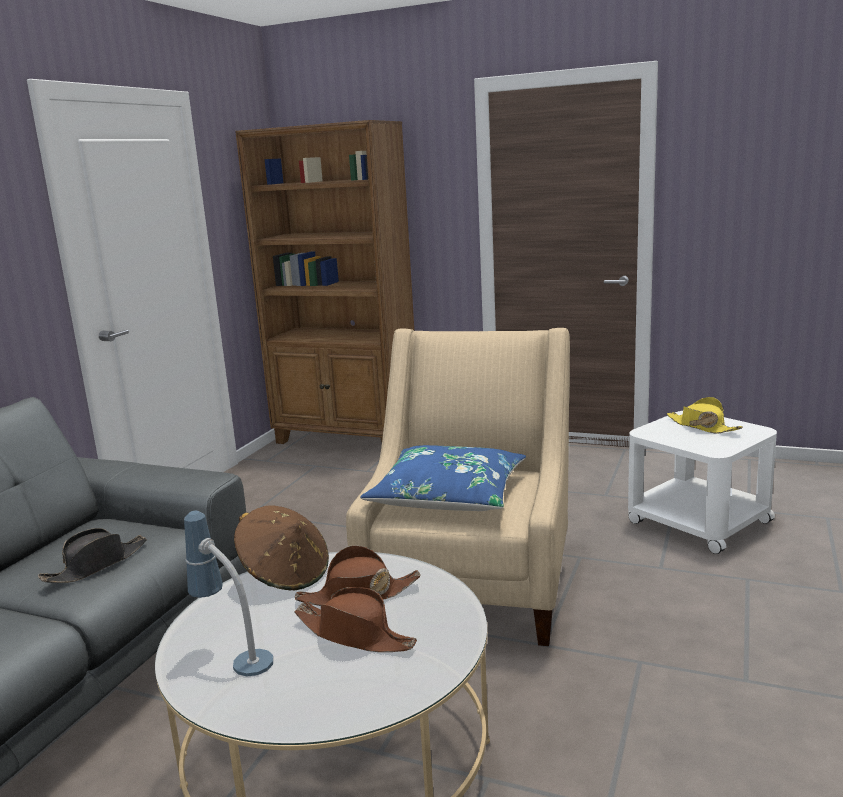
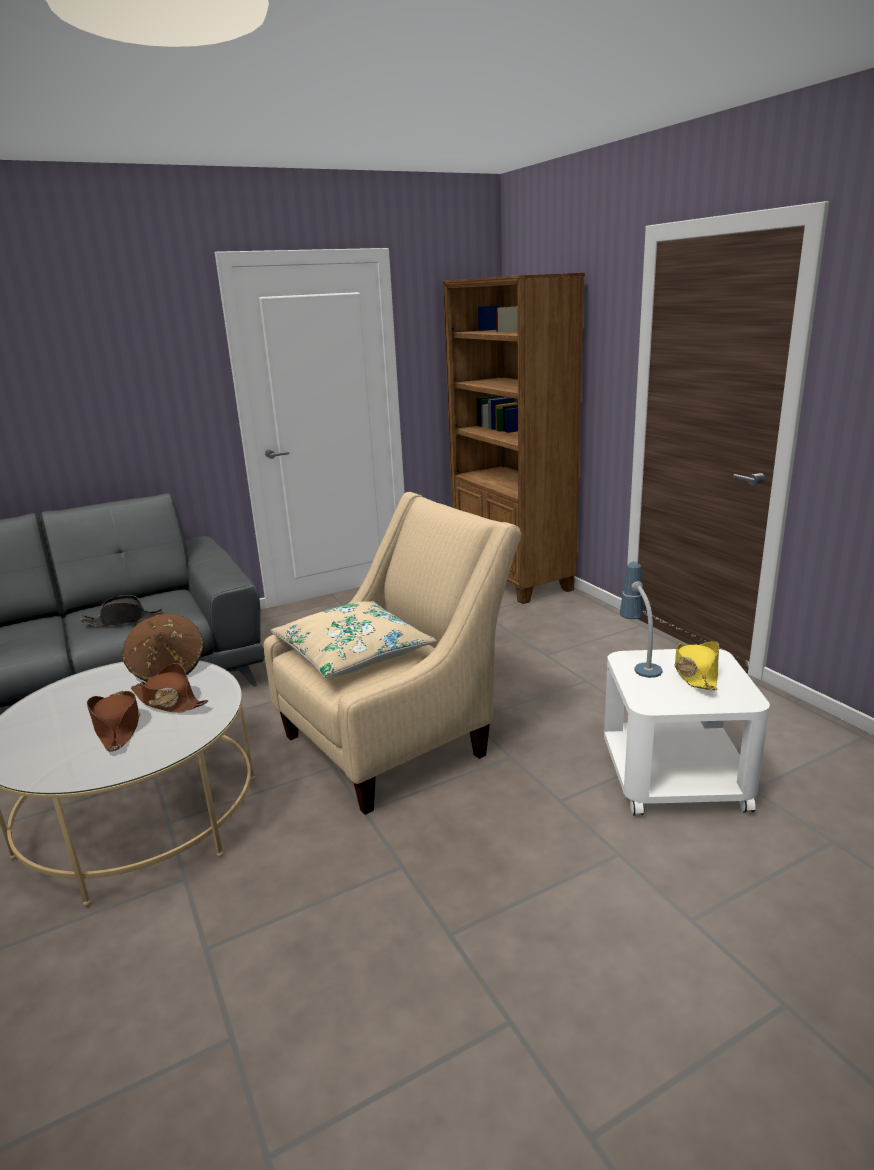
camera: 40 degrees right, 5 degrees up
table lamp [184,511,273,677] -> table lamp moved to [620,562,663,678]
blue pillow [360,445,526,511] -> beige pillow [271,601,437,678]

